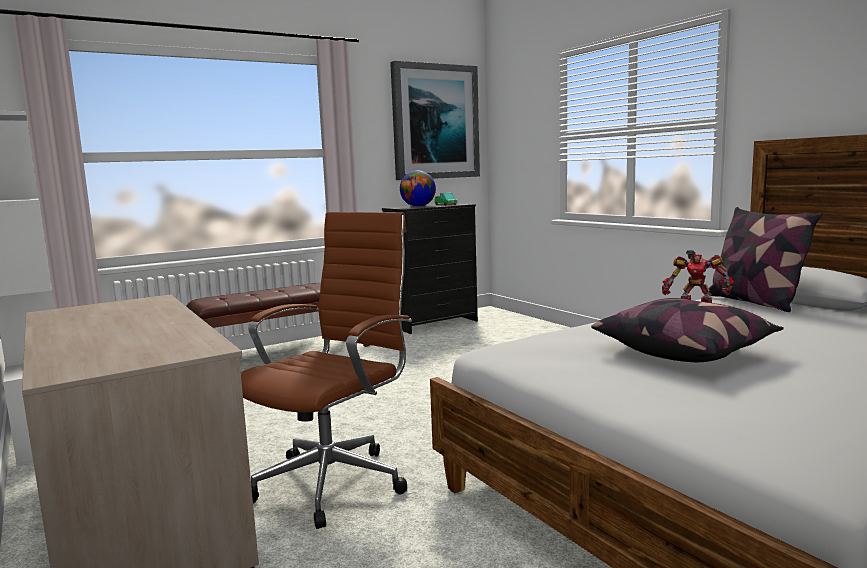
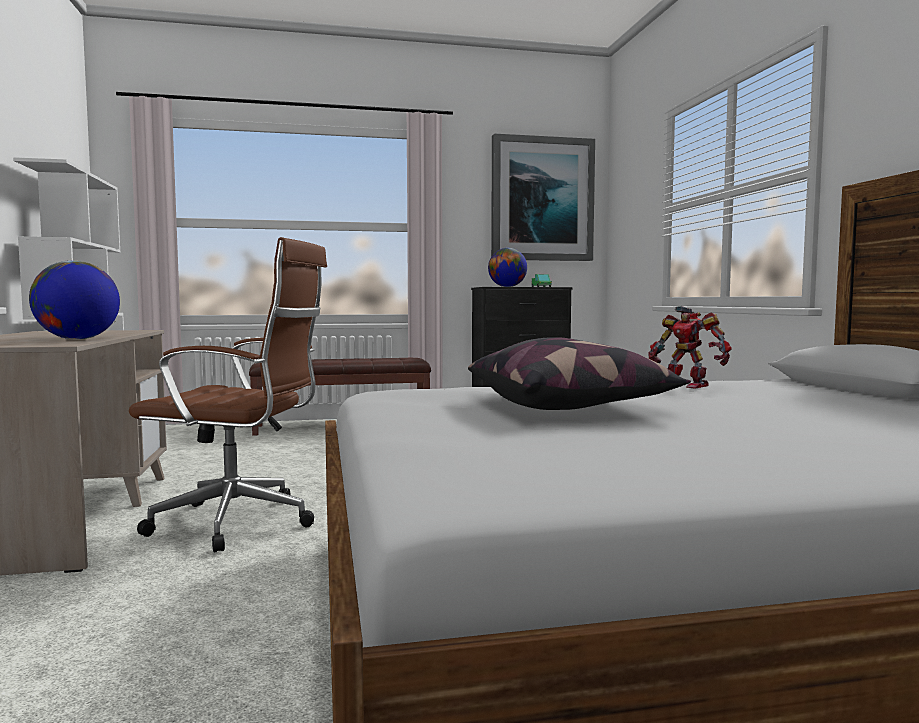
camera: 20 degrees right, 5 degrees down
brown office chair [241,212,412,529] -> brown office chair turned 45 degrees clockwise [129,237,327,553]
pillow [707,207,822,312] -> none
none -> globe [29,260,120,340]

